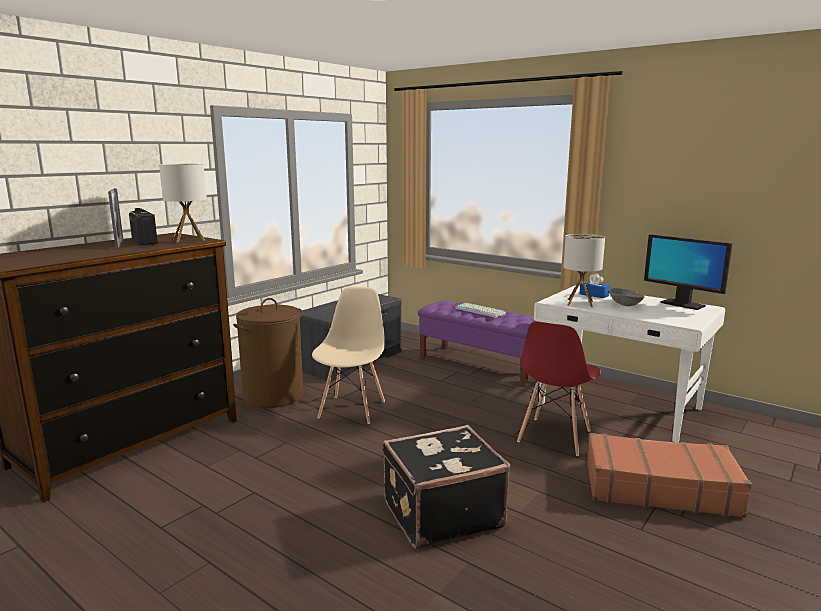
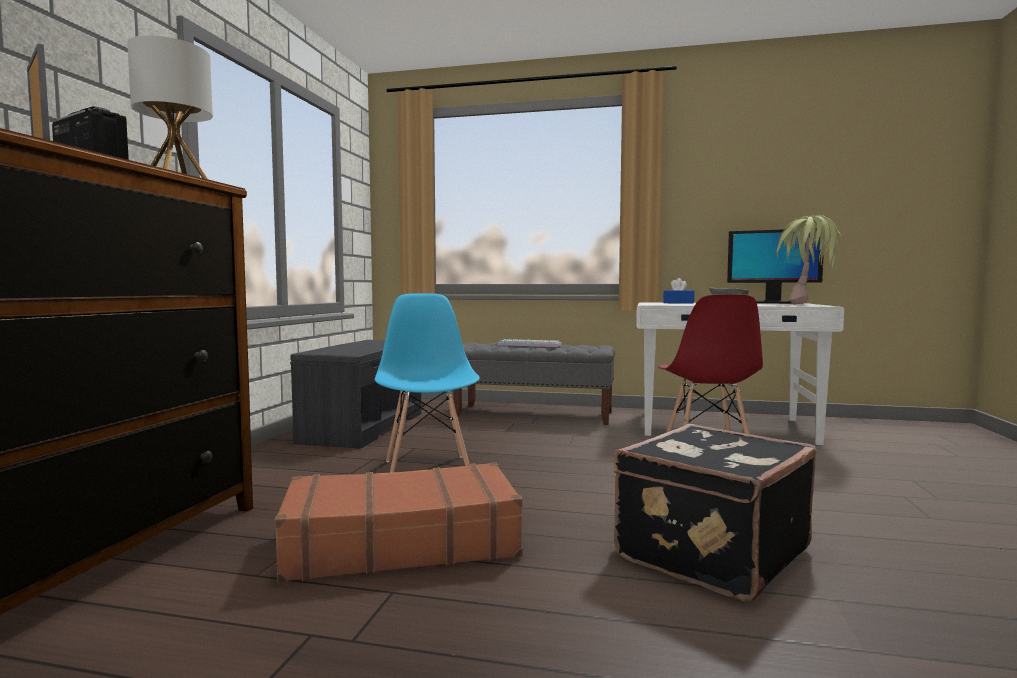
camera: 25 degrees left, 10 degrees down
brown laundry basket [233,298,304,408] -> none
beige chair [312,287,385,424] -> blue chair [375,293,480,473]
purple bench [418,300,538,387] -> grey bench [453,342,615,425]
table lamp [563,234,605,307] -> none
brown suitcase [587,433,752,518] -> brown suitcase moved to [275,462,523,583]
none -> potted plant [776,215,842,304]

